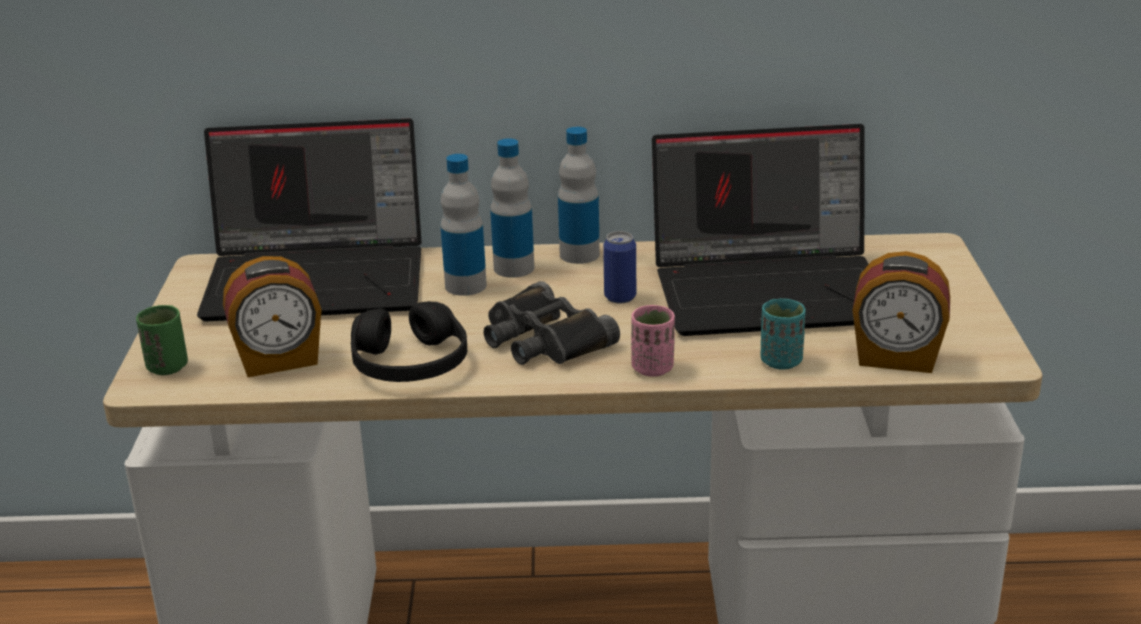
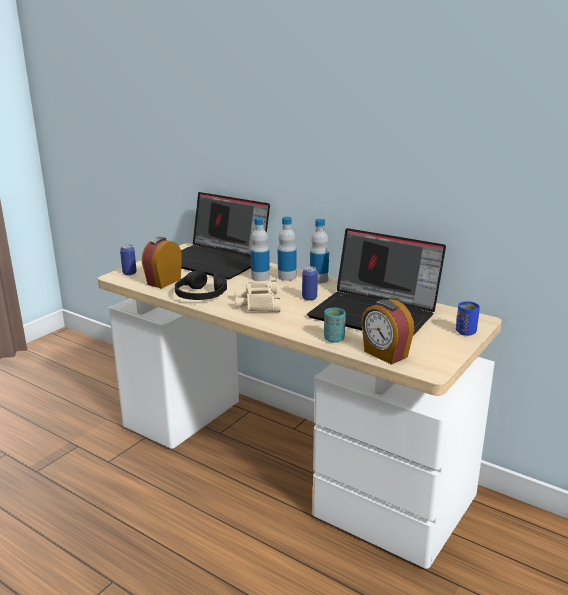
camera: 35 degrees right, 5 degrees down
green cup [136,305,188,375] -> can [120,244,137,275]
alarm clock [223,256,322,377] -> alarm clock turned 105 degrees clockwise [142,237,182,289]
black binoculars [484,281,620,365] -> beige binoculars [235,280,281,312]
pink cup [631,305,675,377] -> none
none -> blue cup [456,301,480,336]

